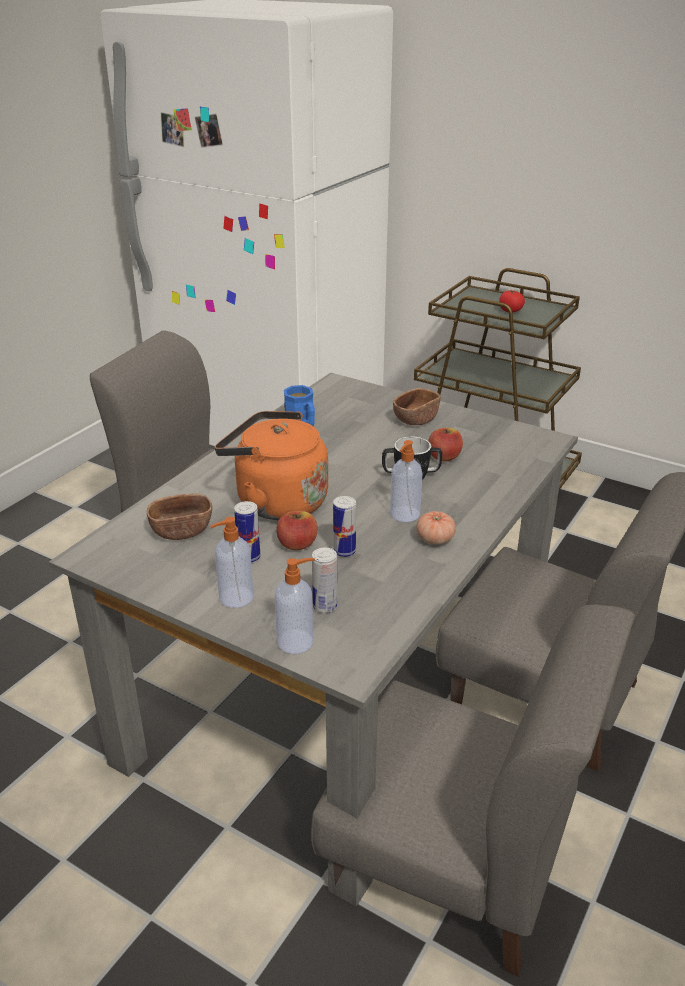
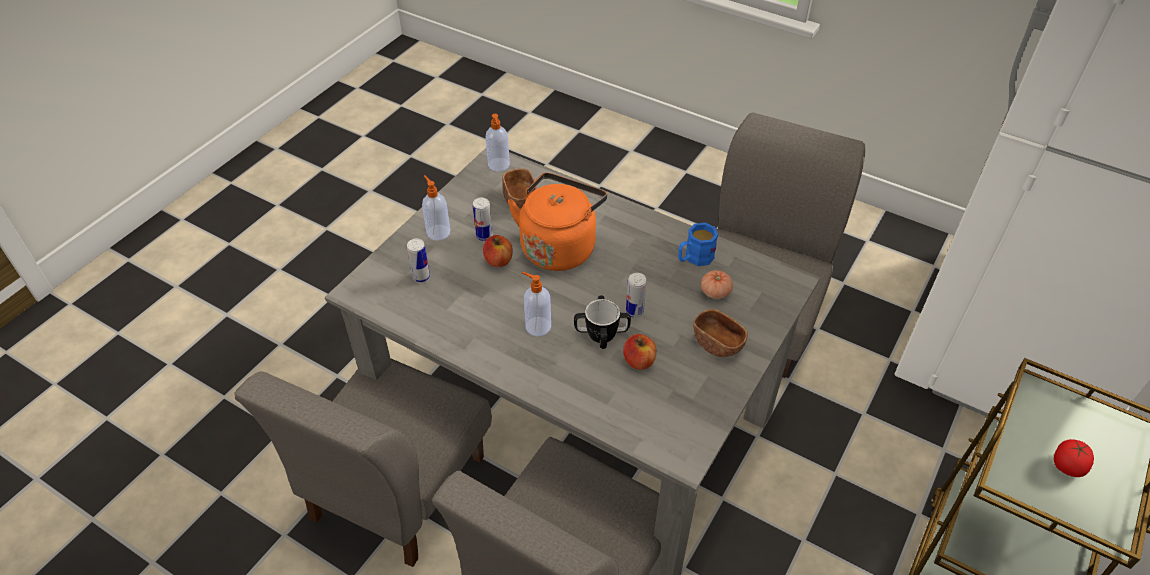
camera: 90 degrees right, 15 degrees up
soap dispenser [275,558,315,654] -> soap dispenser moved to [486,114,510,171]
can [333,496,356,557] -> can moved to [626,273,646,318]
tomato [416,511,456,545] -> tomato moved to [701,270,733,299]

